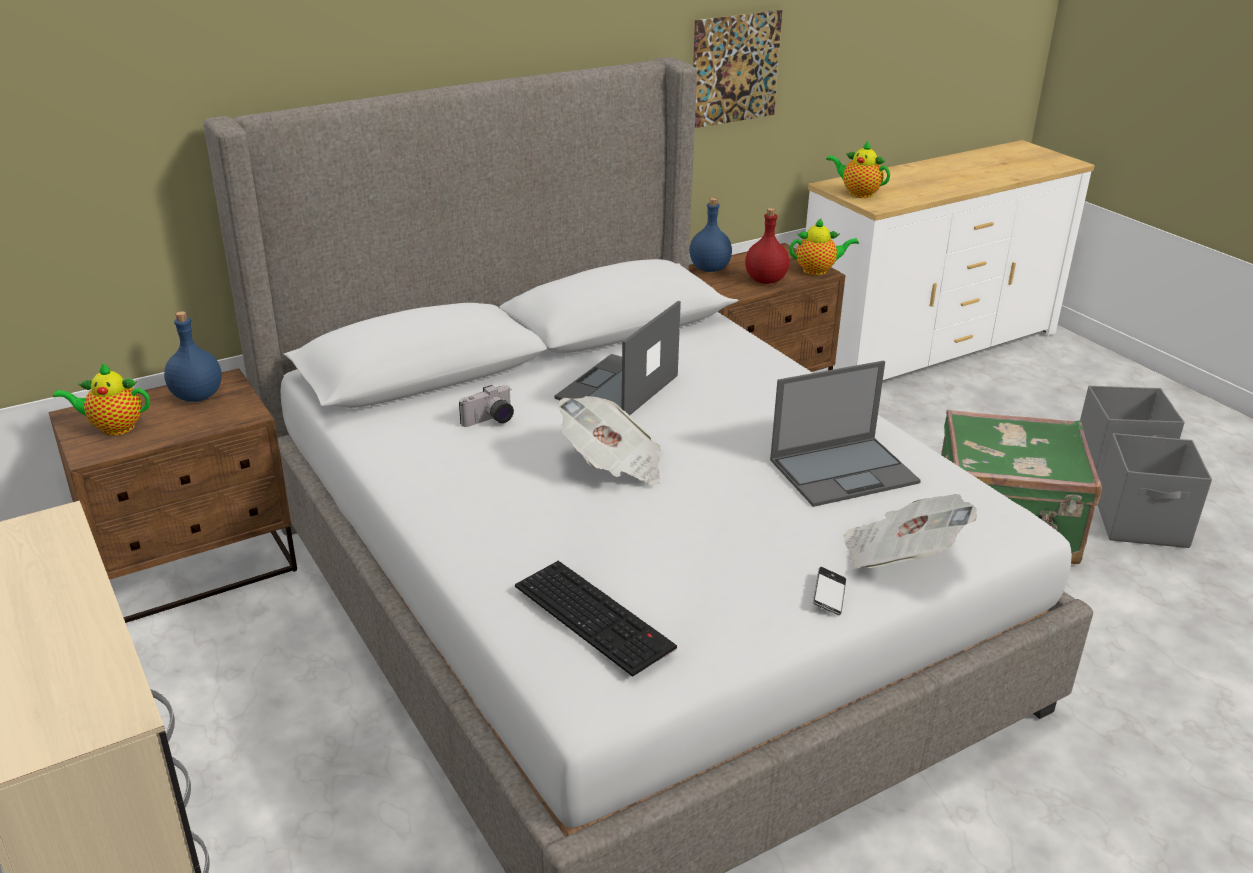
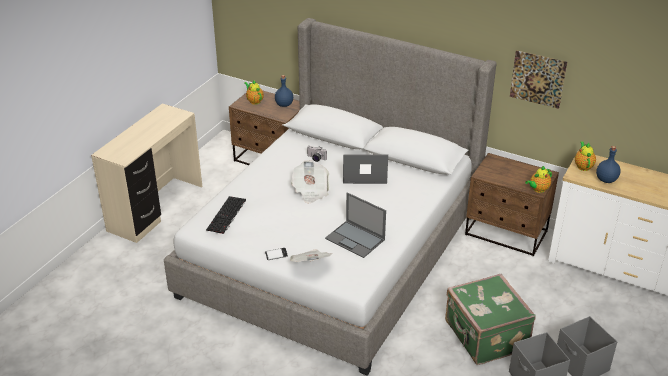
camera: 60 degrees right, 5 degrees up
blue bottle [690,198,732,272] -> blue bottle moved to [596,146,621,183]
red bottle [745,208,789,284] -> none
teapot [790,218,859,275] -> teapot turned 90 degrees clockwise [525,166,552,193]

